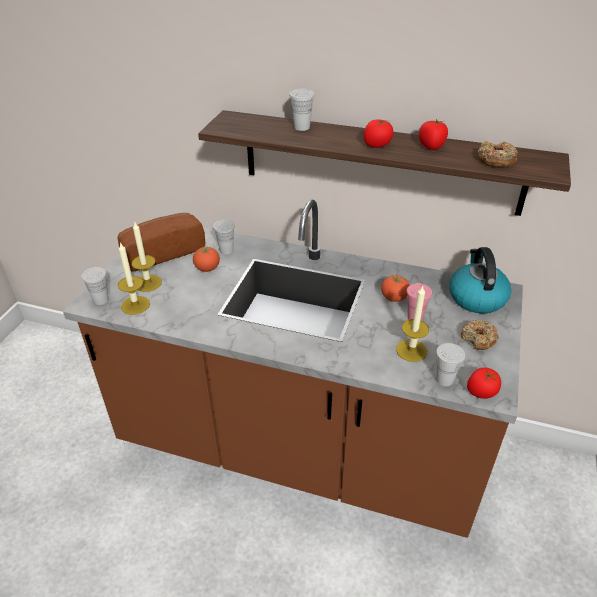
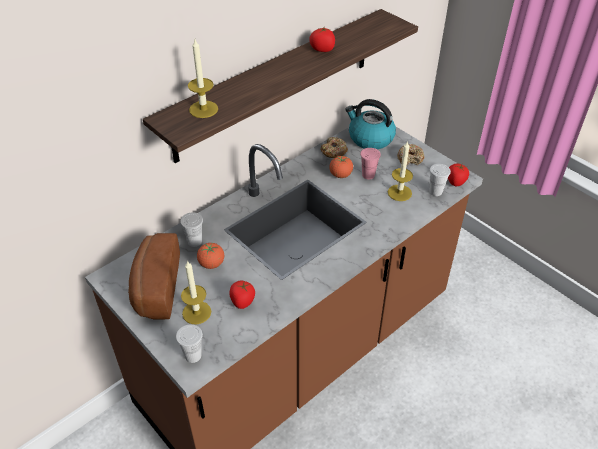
camera: 60 degrees left, 5 degrees up
candle [118,242,150,315] -> candle moved to [188,39,218,118]
white cup [289,89,315,131] -> none
tomato [364,119,393,148] -> tomato moved to [229,280,255,309]
donut [478,141,518,168] -> donut moved to [320,137,348,158]

